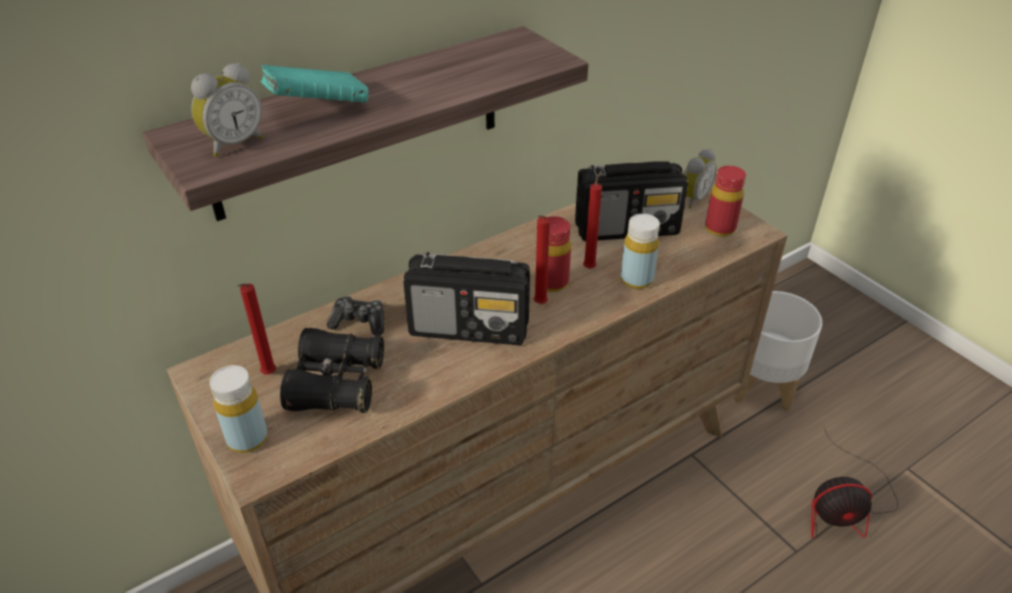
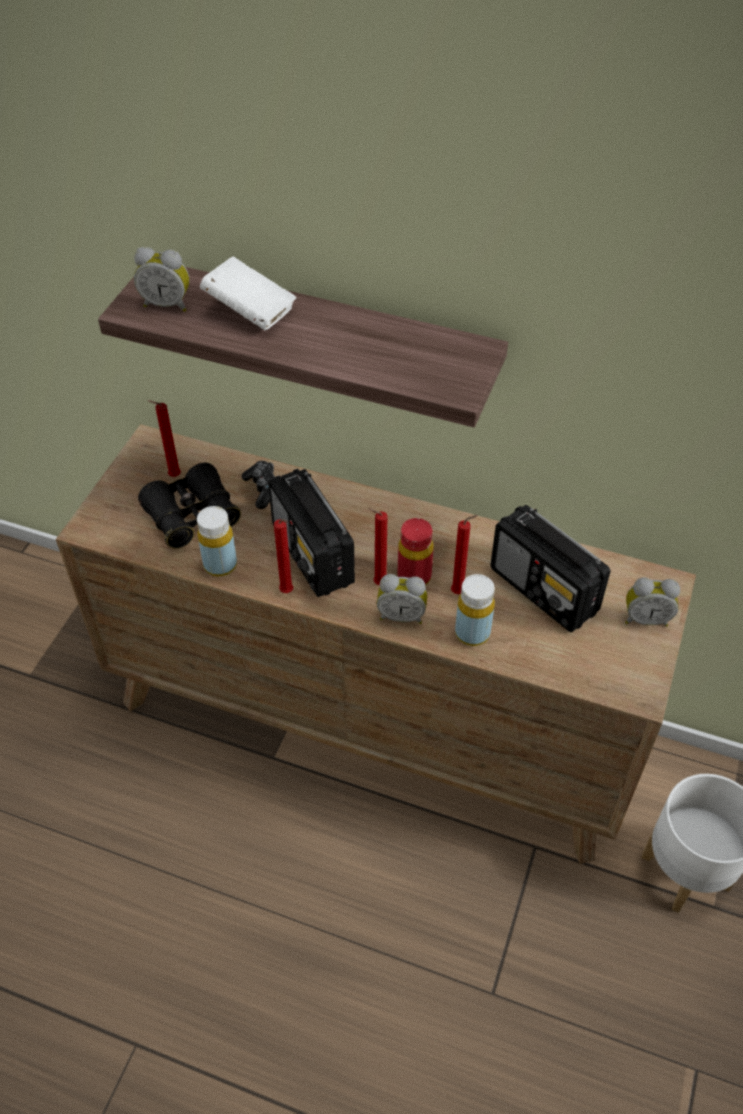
camera: 55 degrees right, 10 degrees up
yellow bottle [210,365,268,453] -> yellow bottle moved to [197,506,237,577]
turquoise book [260,65,368,102] -> white book [200,256,296,330]
red bottle [705,166,746,237] -> none
fan [811,428,898,539] -> none
none -> red candle [274,519,293,593]
none -> alarm clock [377,574,427,624]

